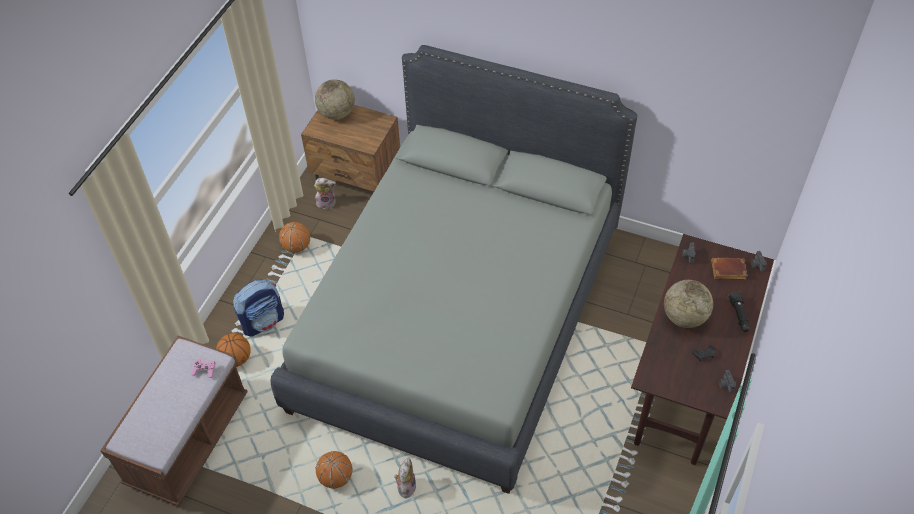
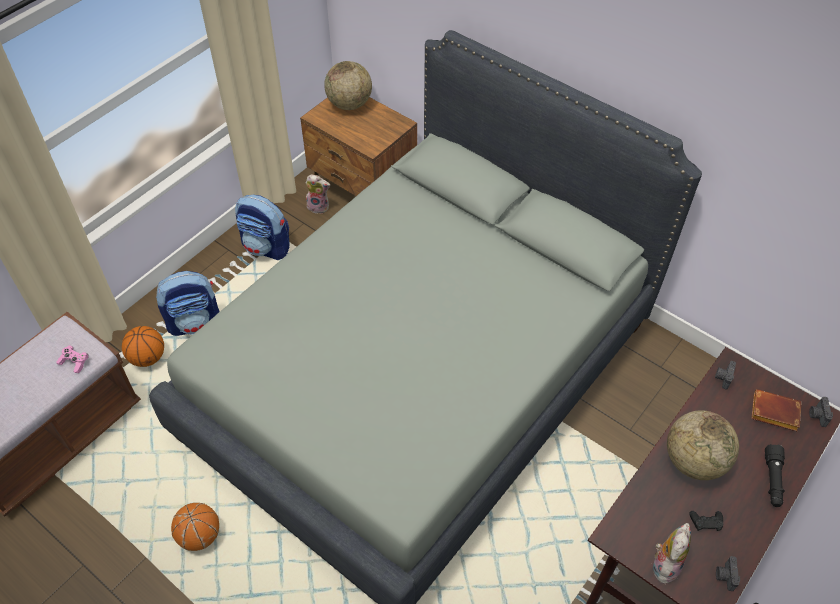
camera: 15 degrees right, 0 degrees up
basketball [279,222,310,253] -> backpack [235,195,290,260]
plush toy [394,457,416,498] -> plush toy moved to [653,523,691,588]

